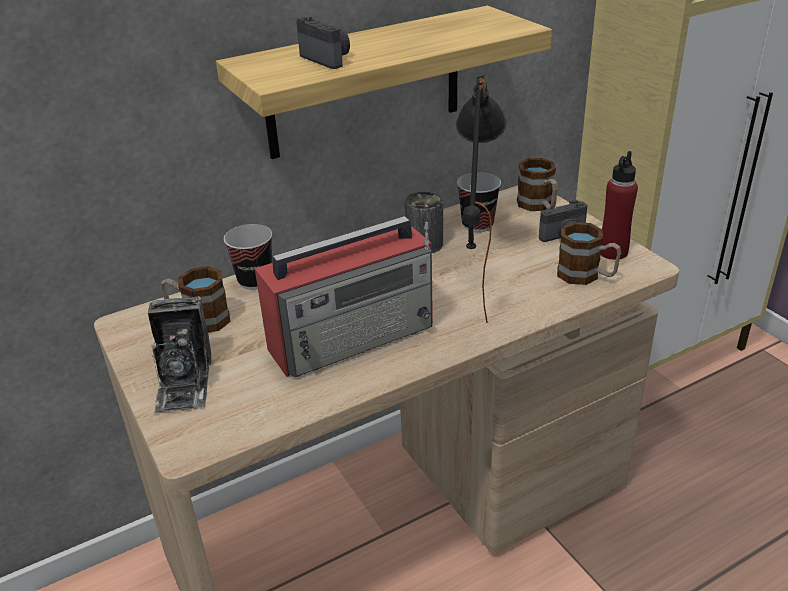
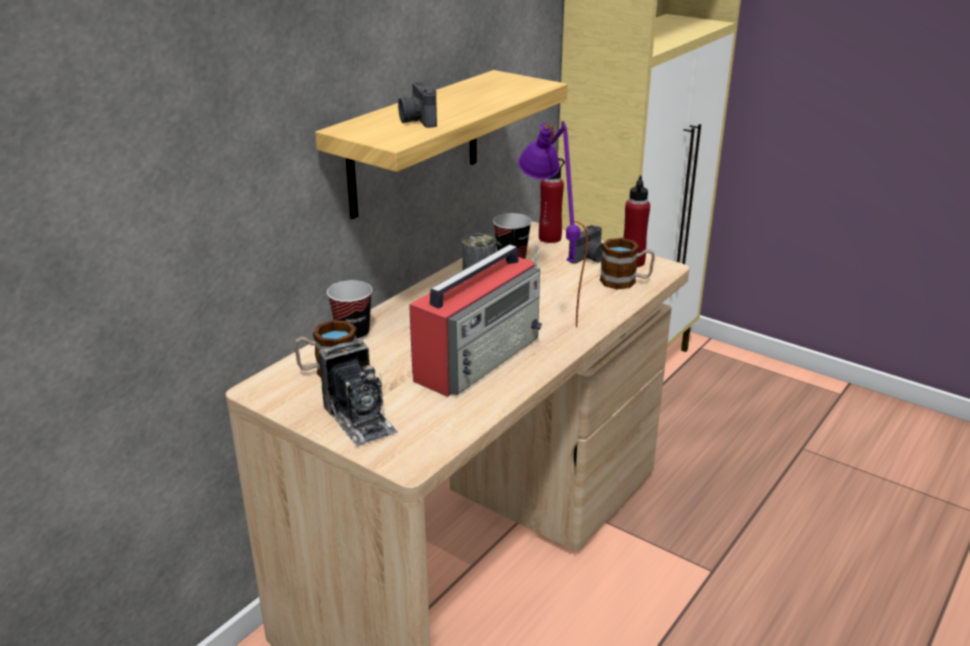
camera: 25 degrees left, 5 degrees down
camera [296,16,350,69] -> camera turned 135 degrees counterclockwise [398,81,437,128]
black table lamp [456,75,506,323] -> purple table lamp [518,121,588,328]
mug [517,158,558,211] -> red bottle [539,158,565,243]

